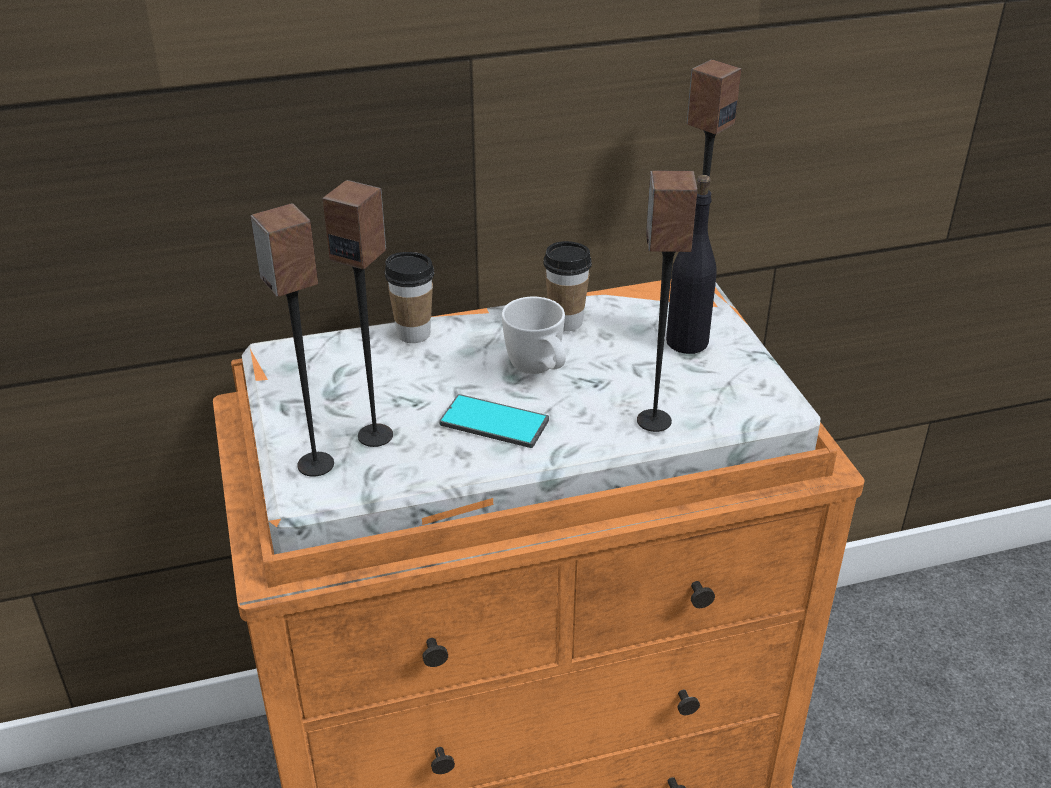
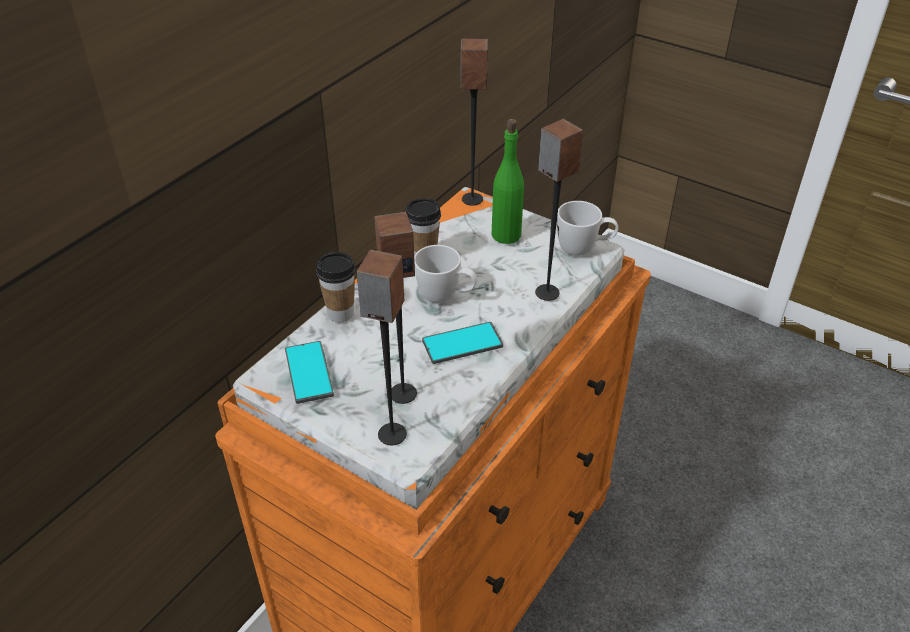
camera: 40 degrees left, 5 degrees up
black bottle [666,175,717,354] -> green bottle [492,119,524,244]
none -> phone [285,341,334,404]
none -> white mug [557,201,618,256]

